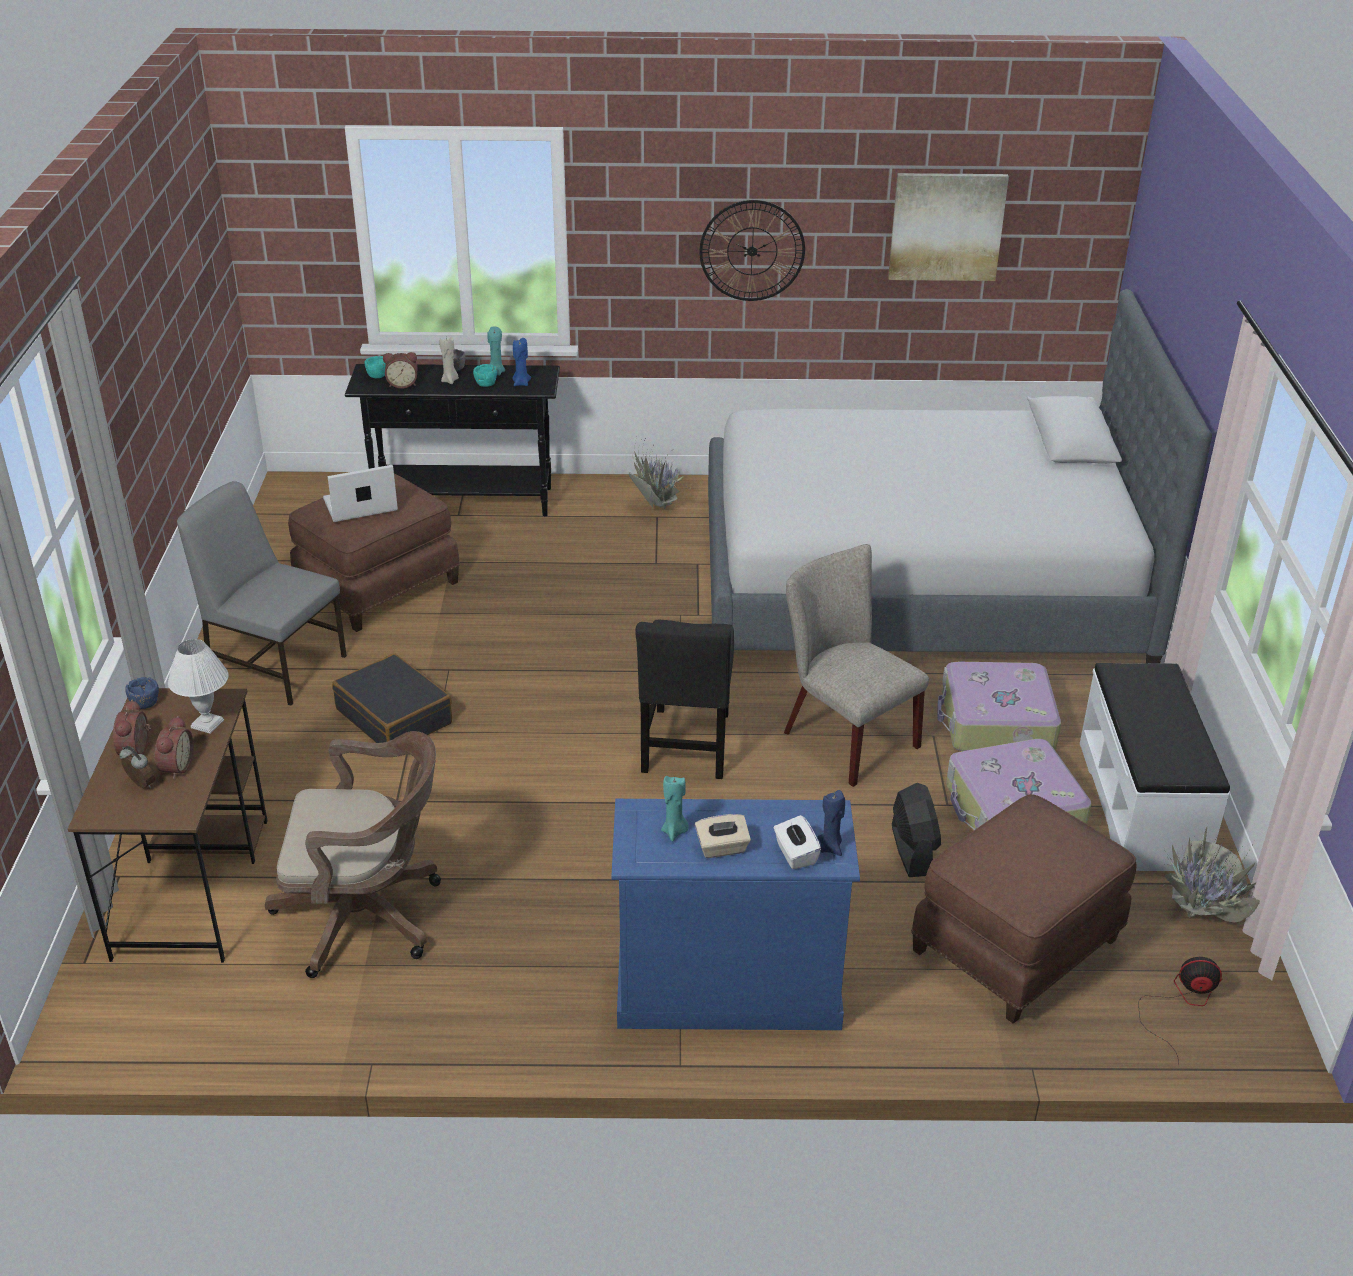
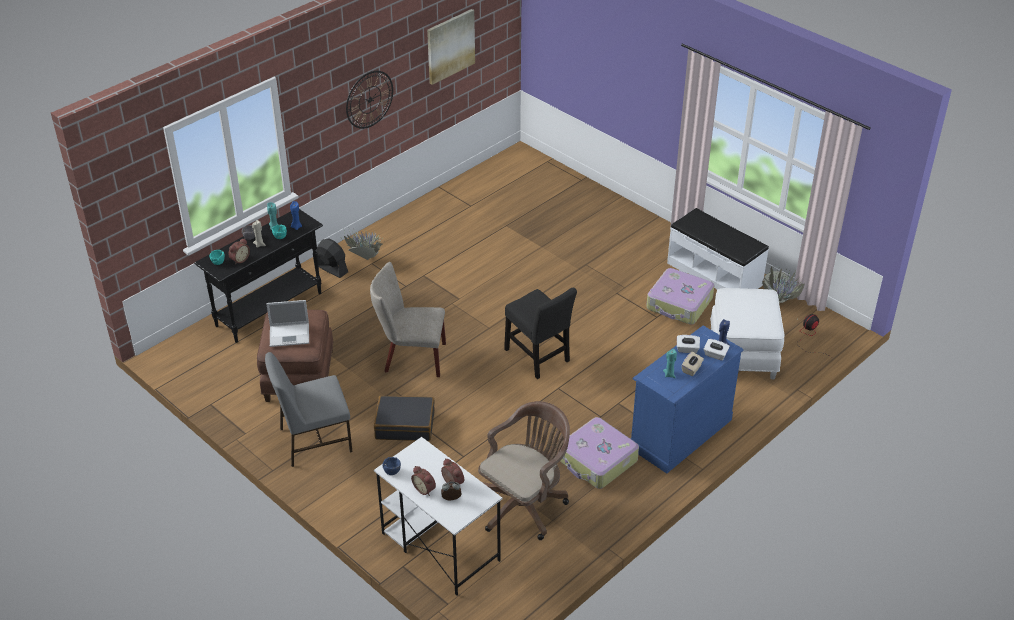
camera: 45 degrees left, 5 degrees up
brown desk [68,688,268,963] -> white desk [374,437,503,596]
white table lamp [168,639,229,734] -> none
laptop [323,465,398,522] -> laptop turned 120 degrees counterclockwise [266,300,309,347]
bed [708,289,1212,663] -> none
beige chair [784,544,929,787] -> beige chair moved to [370,262,446,377]
black fan [892,783,941,877] -> black fan moved to [317,238,348,278]
brown ottoman [911,794,1137,1024] -> white ottoman [710,288,784,379]
suitcase [938,662,1061,751] -> suitcase moved to [560,417,639,489]
none -> white tissue box [677,335,700,353]

